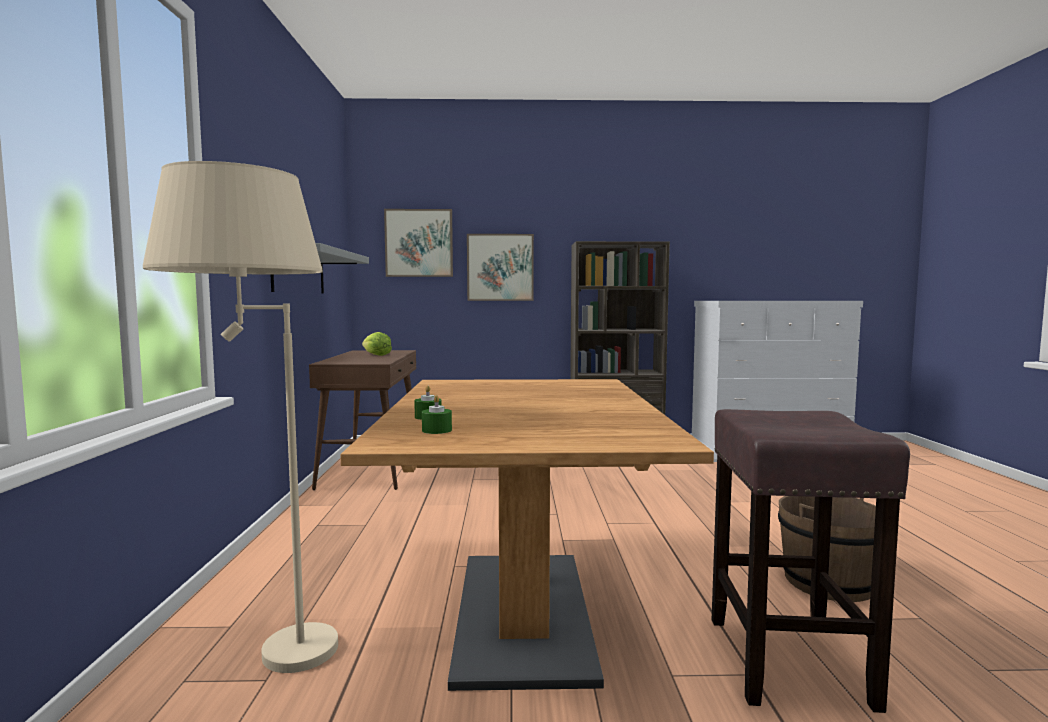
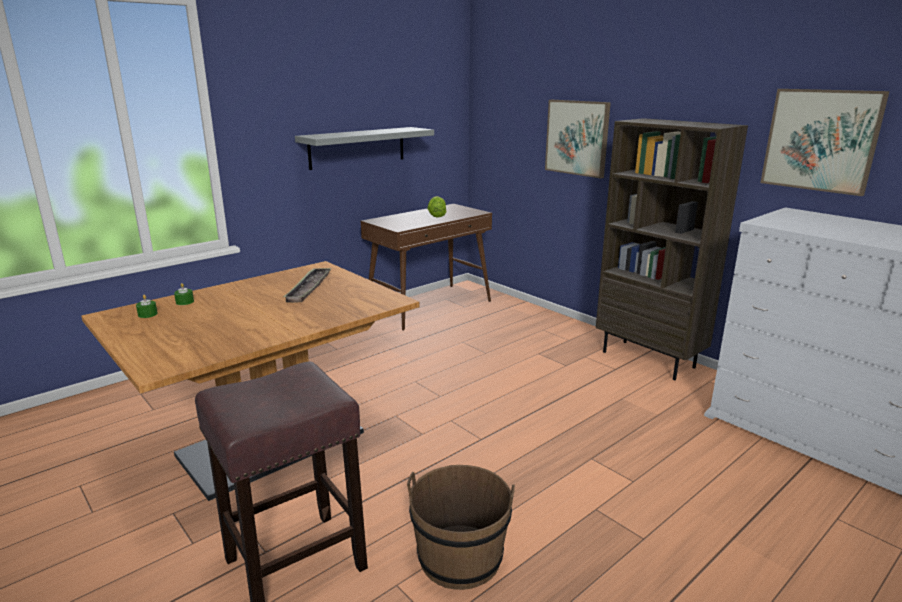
camera: 50 degrees right, 15 degrees up
beige floor lamp [143,161,338,673] -> none
picture [384,209,453,277] -> picture moved to [760,89,890,196]
none -> tray [283,268,331,303]

